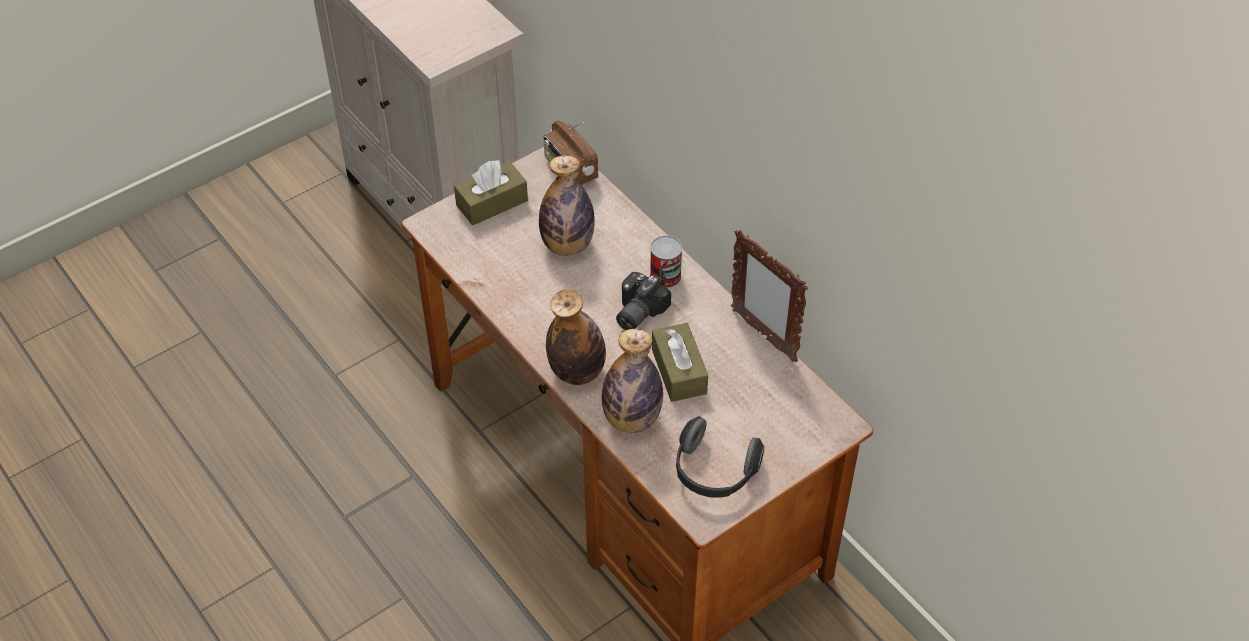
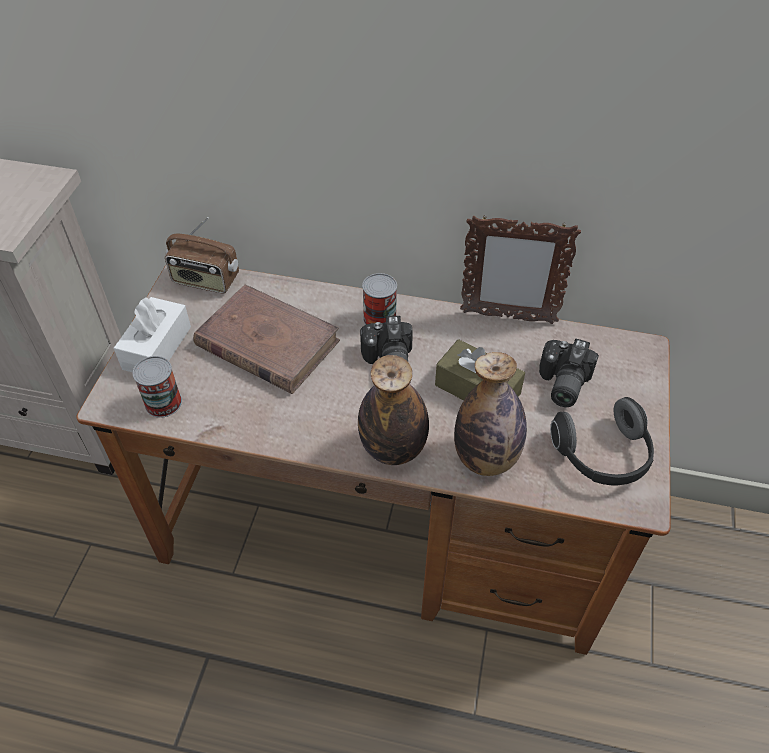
camera: 40 degrees left, 0 degrees up
brown tissue box [454,160,528,226] -> white tissue box [114,297,191,372]
bottle [539,155,595,256] -> brown book [193,284,340,394]
none -> can [133,356,182,418]
none -> camera [539,339,599,407]

